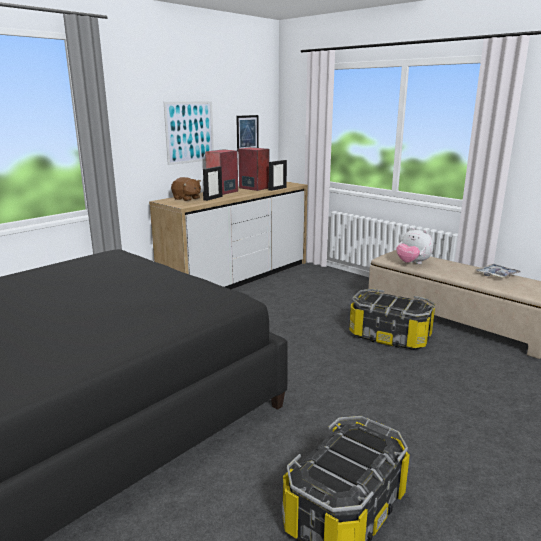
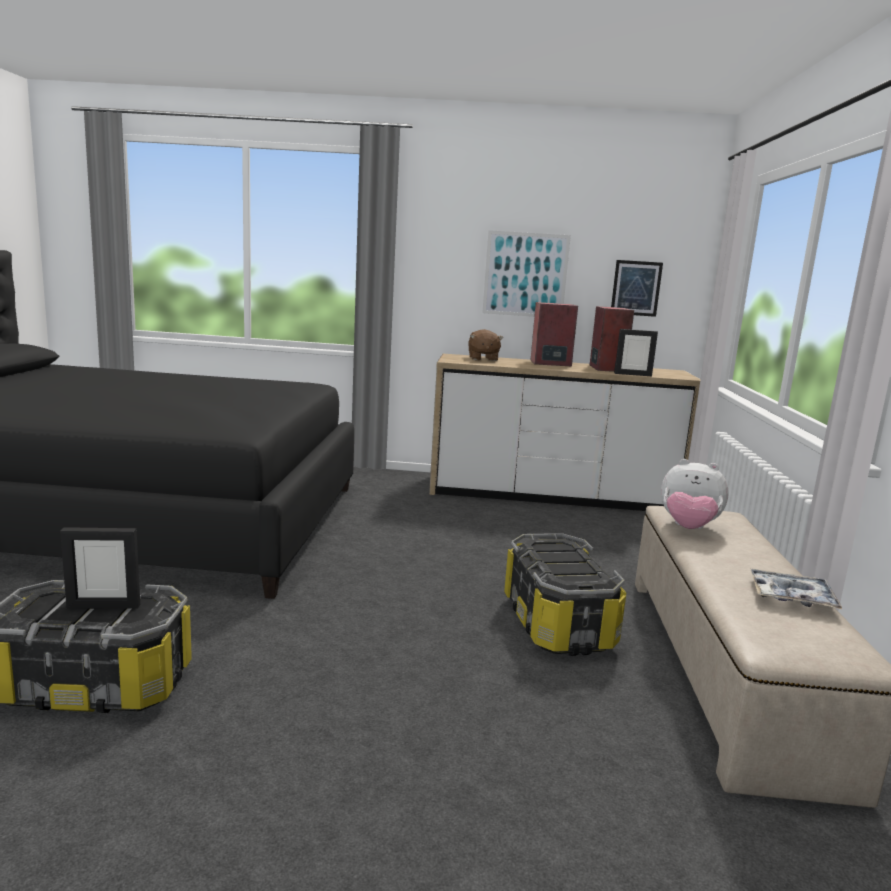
camera: 50 degrees right, 5 degrees down
picture frame [203,166,222,201] -> picture frame moved to [60,527,140,609]
plush toy [396,227,434,264] -> plush toy turned 75 degrees counterclockwise [661,459,729,529]

